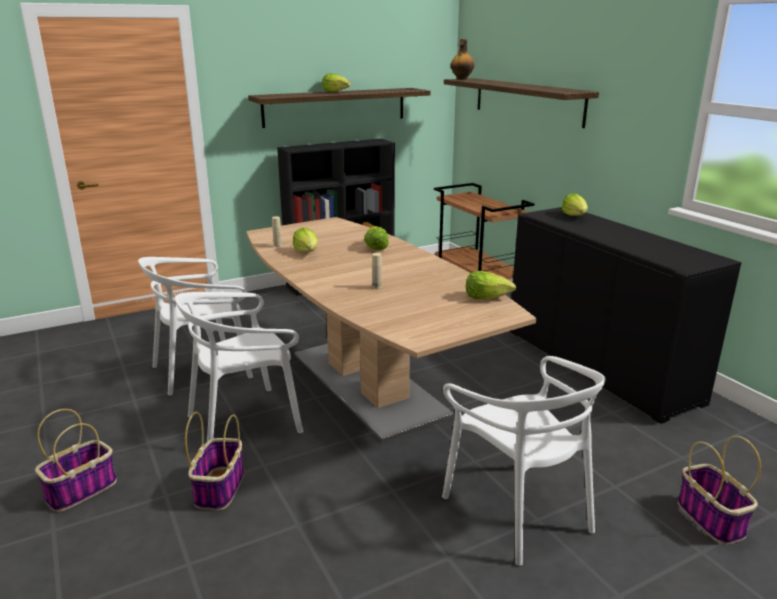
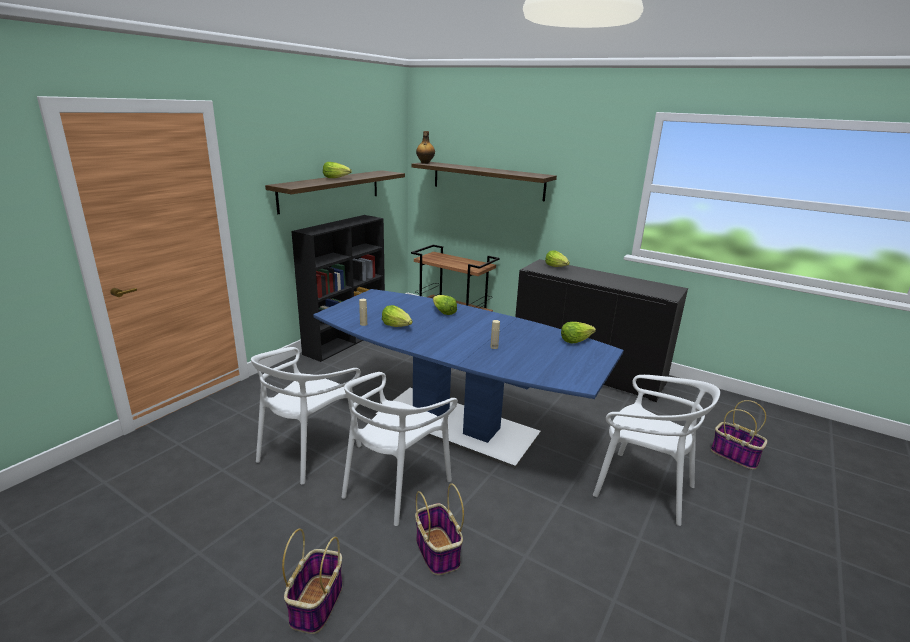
camera: 30 degrees left, 0 degrees up
brown dining table [246,217,536,442] -> blue dining table [313,289,624,468]

